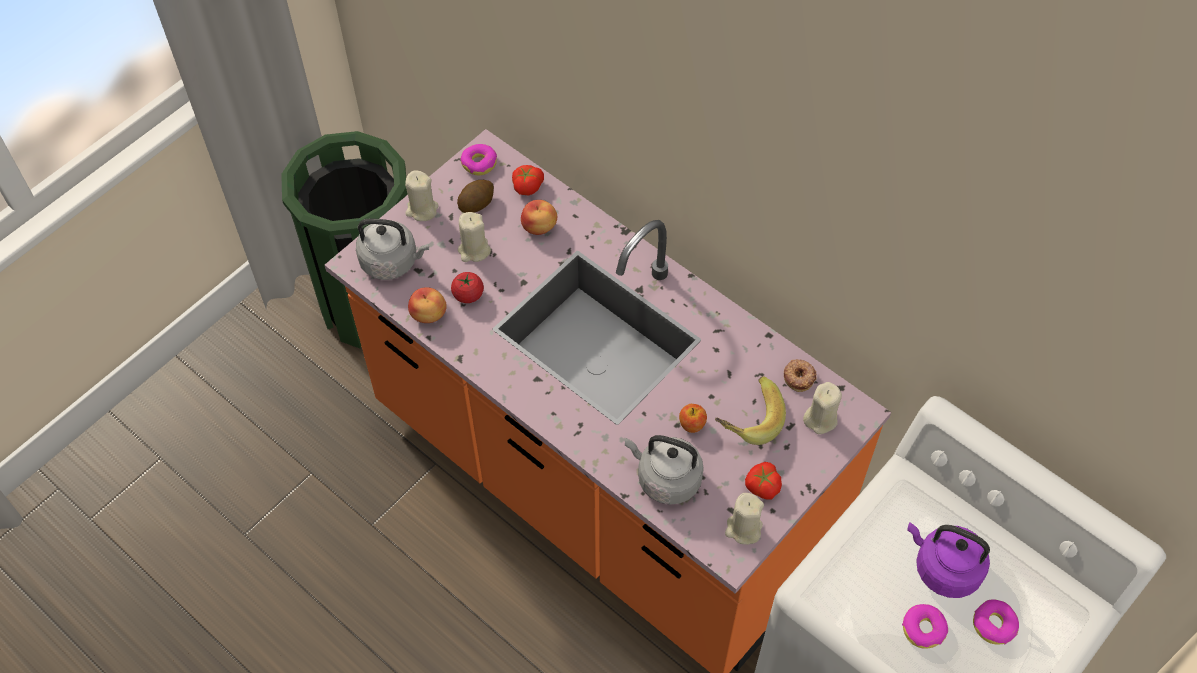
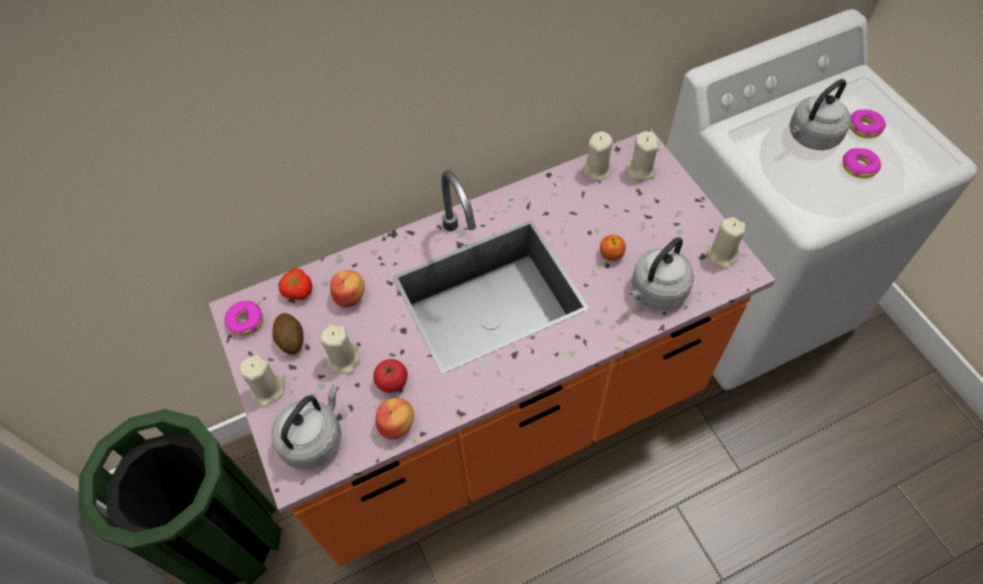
camera: 65 degrees left, 0 degrees up
banana [715,376,786,445] -> none
tomato [745,462,782,499] -> none
donut [784,359,817,392] -> beige candle [582,131,613,181]
purple kettle [907,522,990,598] -> grey kettle [789,79,851,150]

